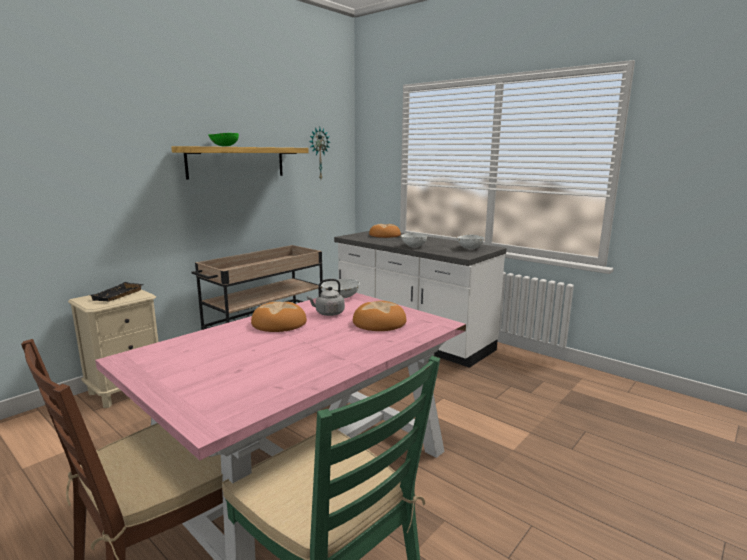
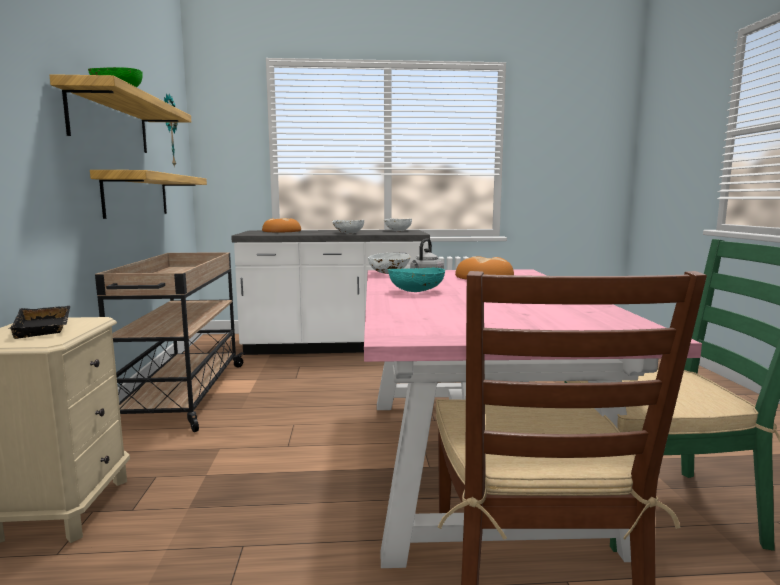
camera: 45 degrees left, 5 degrees down
bread [251,302,307,332] -> turquoise bowl [388,268,445,292]
none -> shelf [90,170,207,219]

